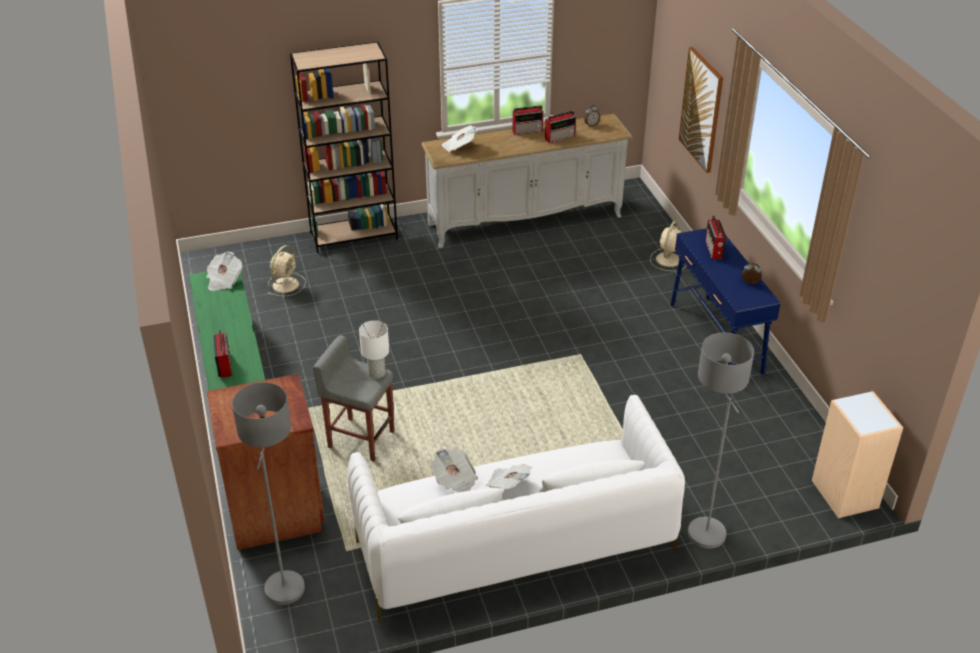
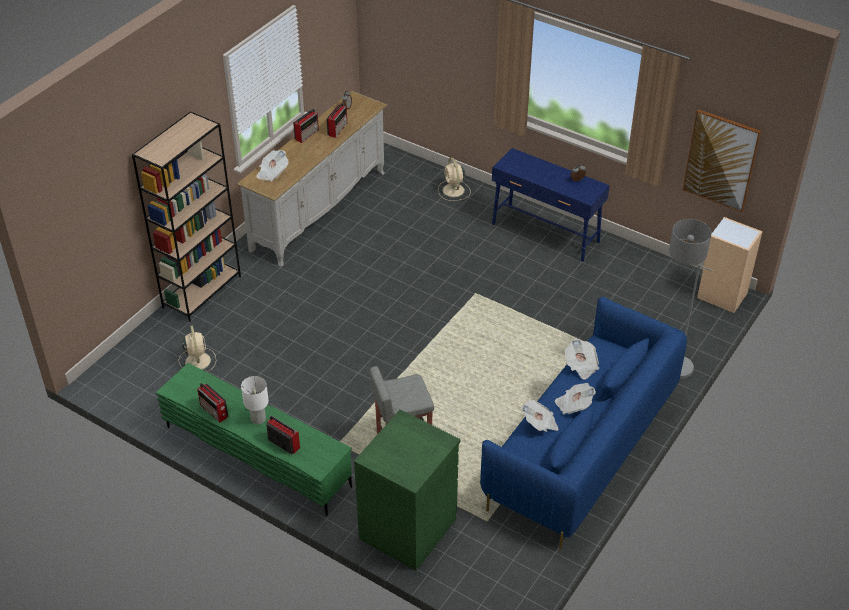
camera: 40 degrees left, 5 degrees up
newspaper [206,252,242,291] -> newspaper moved to [565,339,599,380]
brown dresser [206,374,325,550] -> green dresser [354,409,460,571]
grey floor lamp [232,382,305,605] -> none
white sofa [348,395,685,621] -> blue sofa [480,297,687,550]
white table lamp [359,320,389,379] -> white table lamp moved to [241,376,269,424]
picture [678,47,723,173] -> picture moved to [682,109,761,212]
radio [705,216,727,260] -> radio moved to [197,383,228,423]

